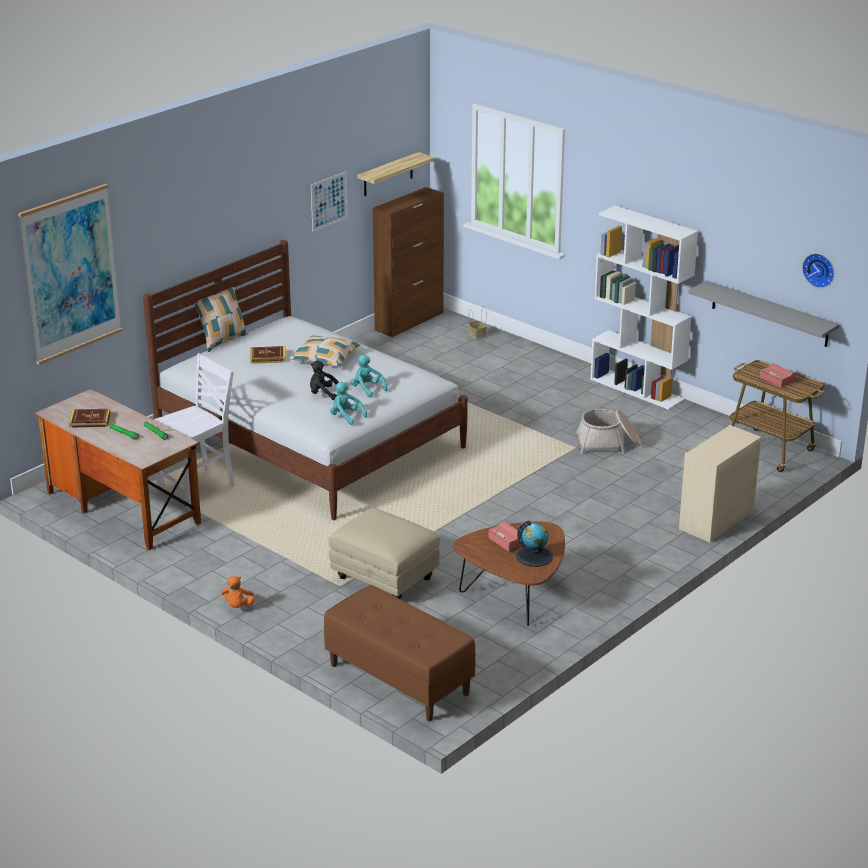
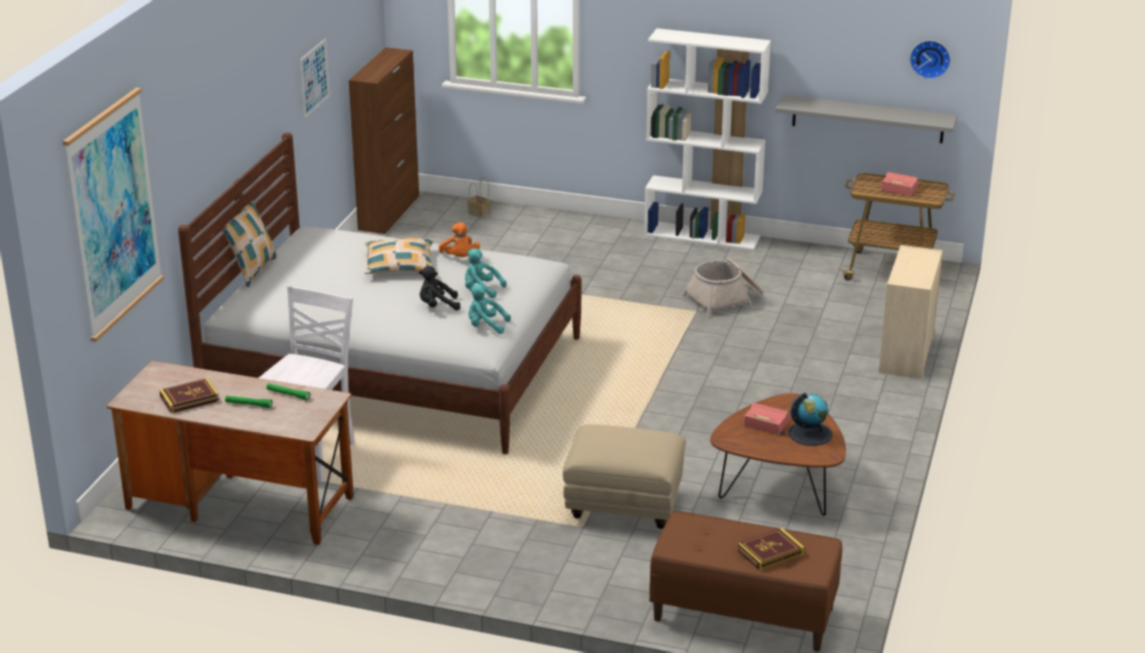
camera: 25 degrees left, 0 degrees up
orange plush toy [221,576,255,608] -> orange plush toy moved to [439,222,480,257]
book [250,346,286,364] -> book moved to [738,528,805,571]
shelf [357,152,435,196] -> none

